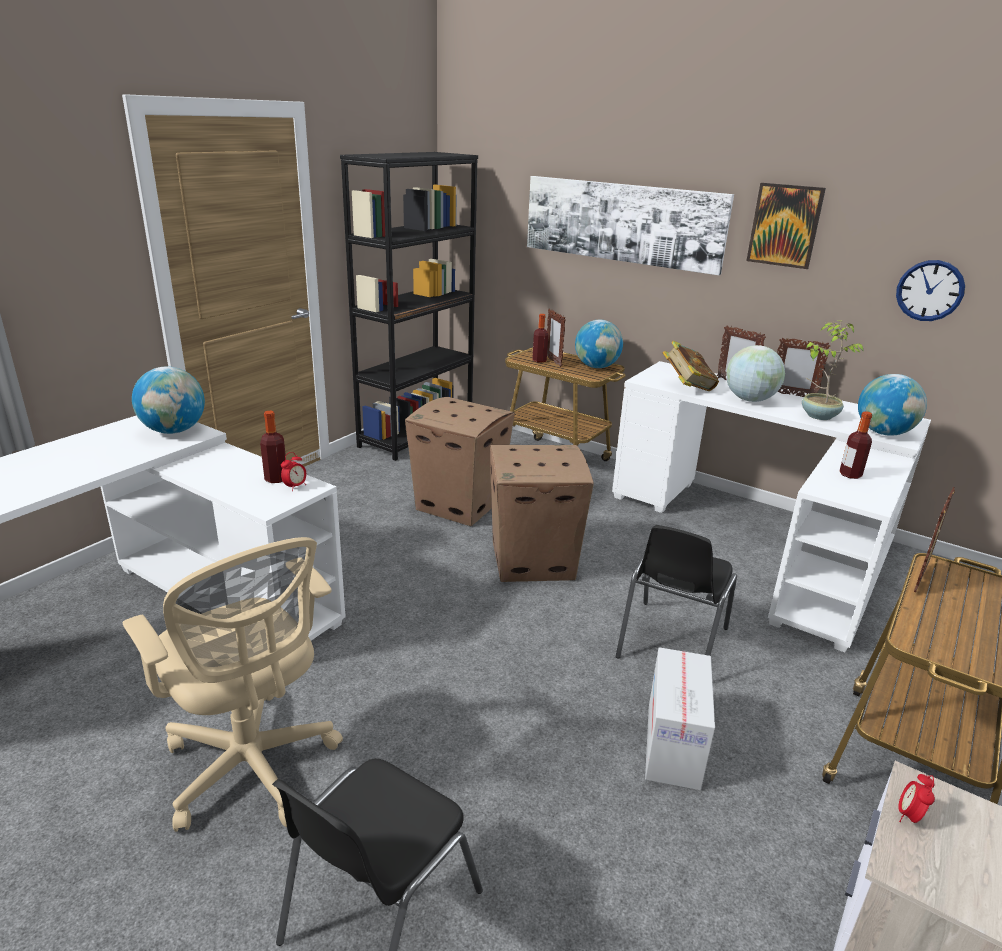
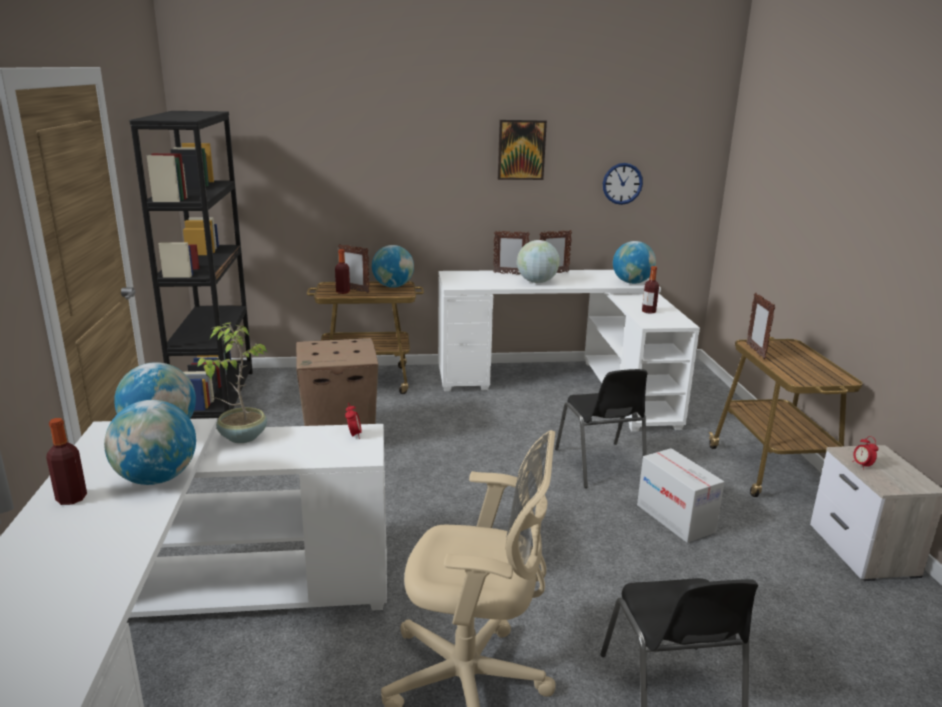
camera: 40 degrees left, 5 degrees down
bottle [260,411,286,483] -> bottle moved to [46,418,87,505]
cardboard box [490,445,594,582] -> none
picture [527,176,734,275] -> none
book [662,341,719,391] -> none
potted plant [802,320,863,420] -> potted plant moved to [197,322,267,443]
none -> globe [104,400,196,485]

